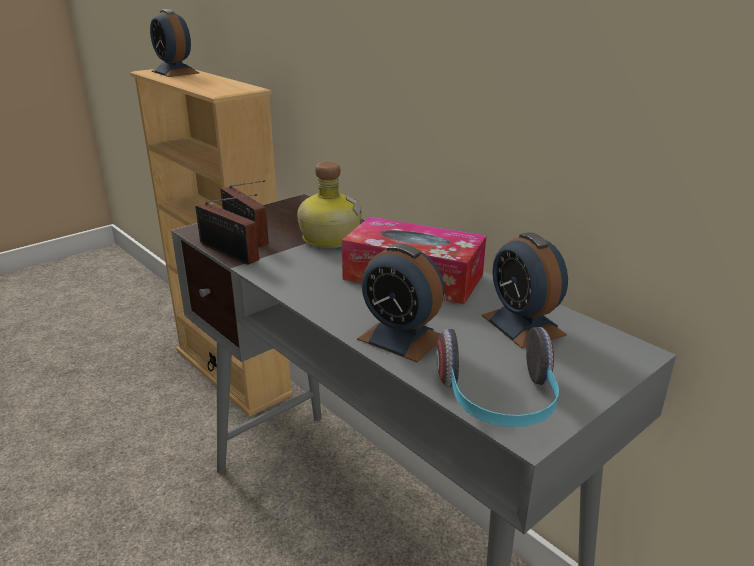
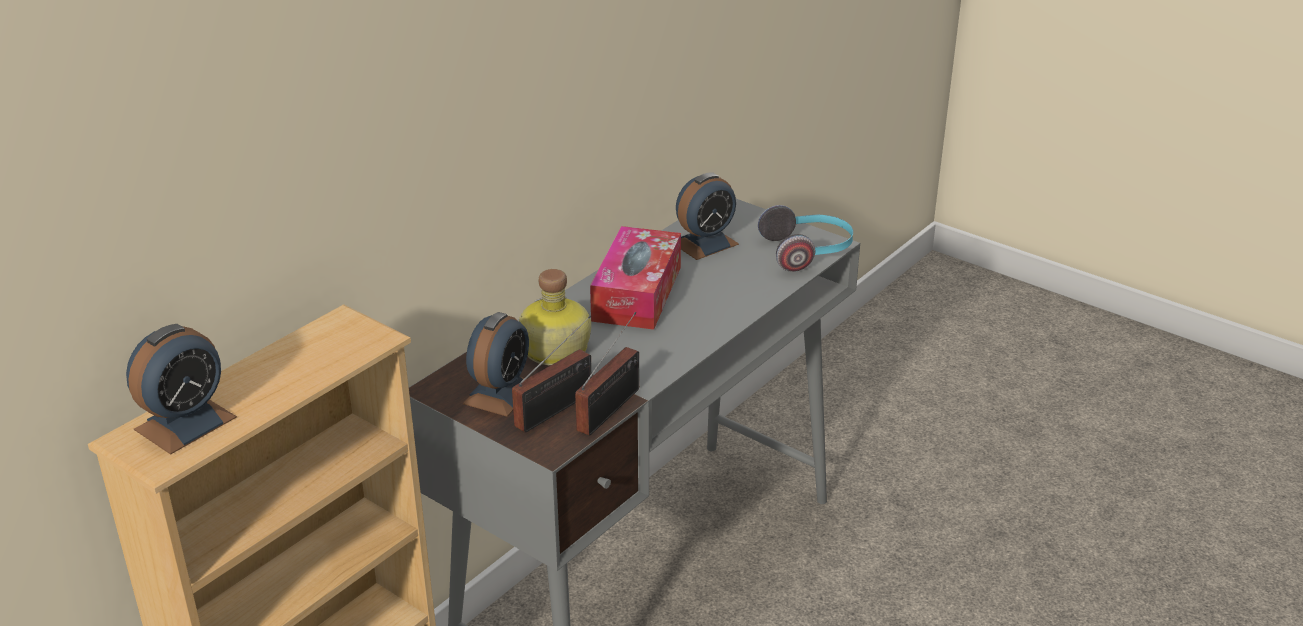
camera: 100 degrees left, 5 degrees up
alarm clock [357,243,444,362] -> alarm clock moved to [463,312,529,417]

